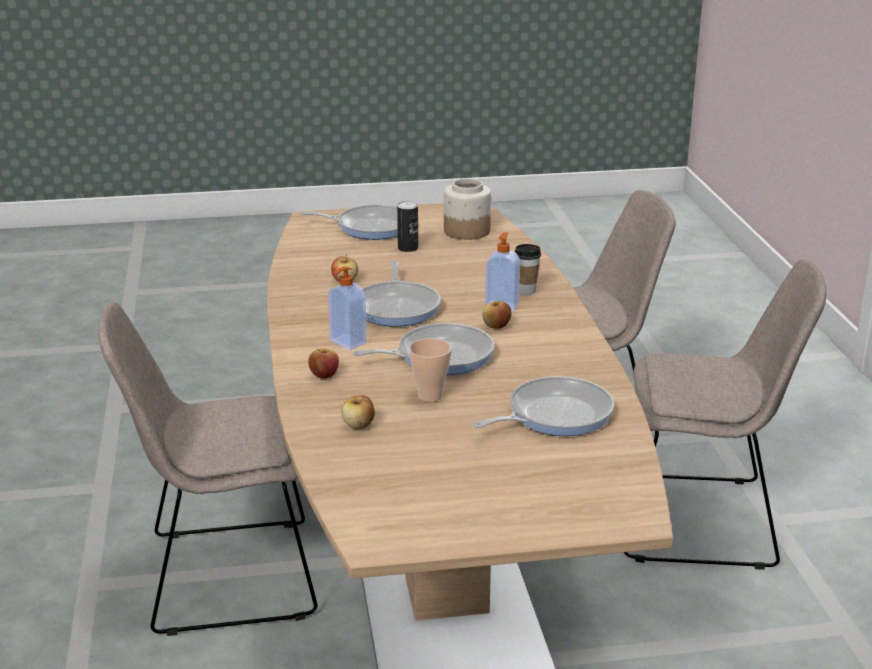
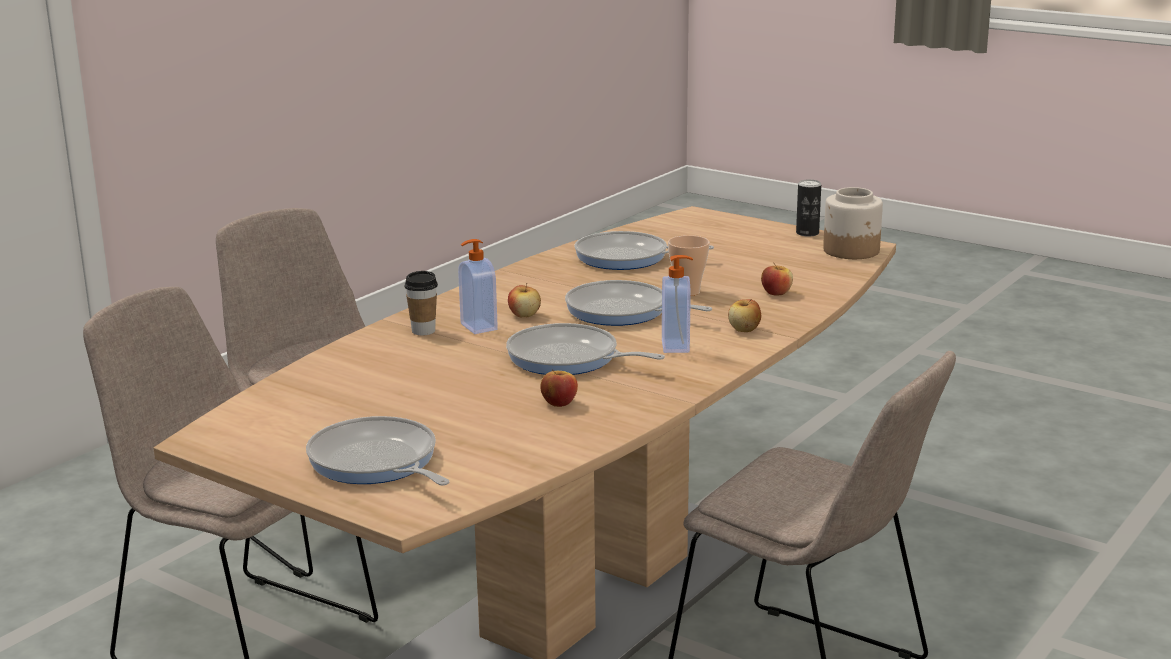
camera: 135 degrees left, 5 degrees down
frying pan [362,261,441,327] -> frying pan turned 105 degrees counterclockwise [506,323,665,375]
can [397,201,418,252] -> can moved to [796,180,821,237]
jar [444,178,491,240] -> jar moved to [823,187,883,259]

